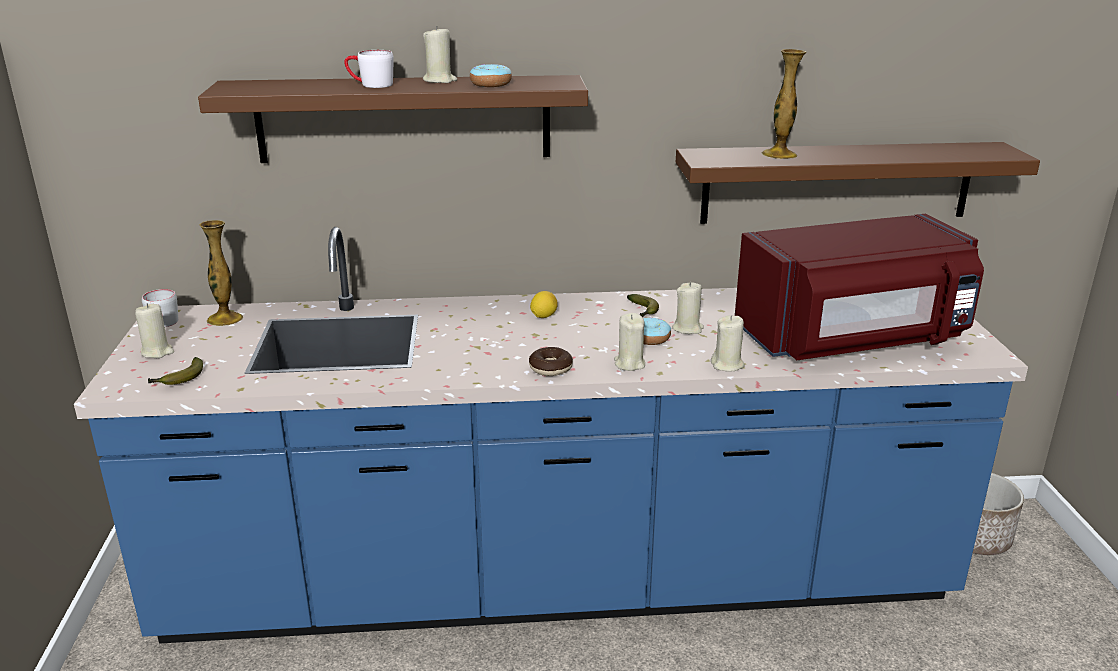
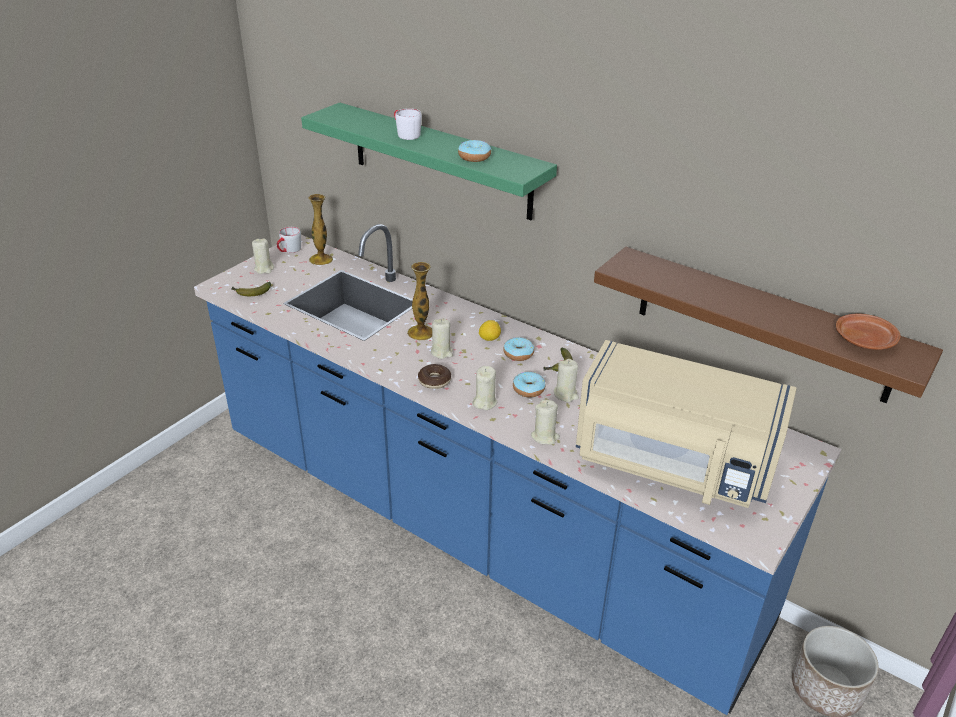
camera: 40 degrees right, 10 degrees up
brown shelf [198,75,588,163] -> green shelf [301,103,557,220]
beige candle [423,26,457,83] -> beige candle moved to [431,318,453,359]
red microwave [735,214,984,361] -> beige microwave [576,340,797,508]
vase [761,49,806,159] -> vase moved to [407,262,432,341]
none -> donut [503,337,534,361]
none -> brown plate [836,313,901,350]

